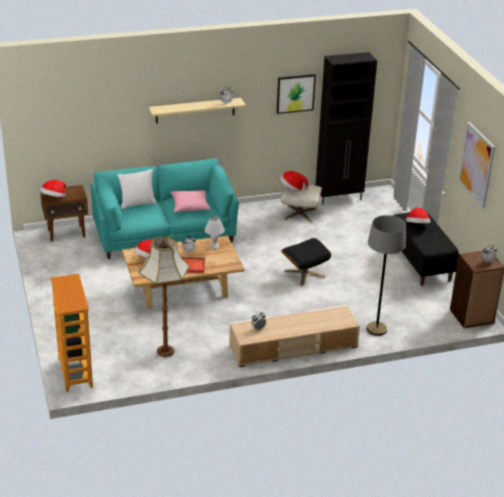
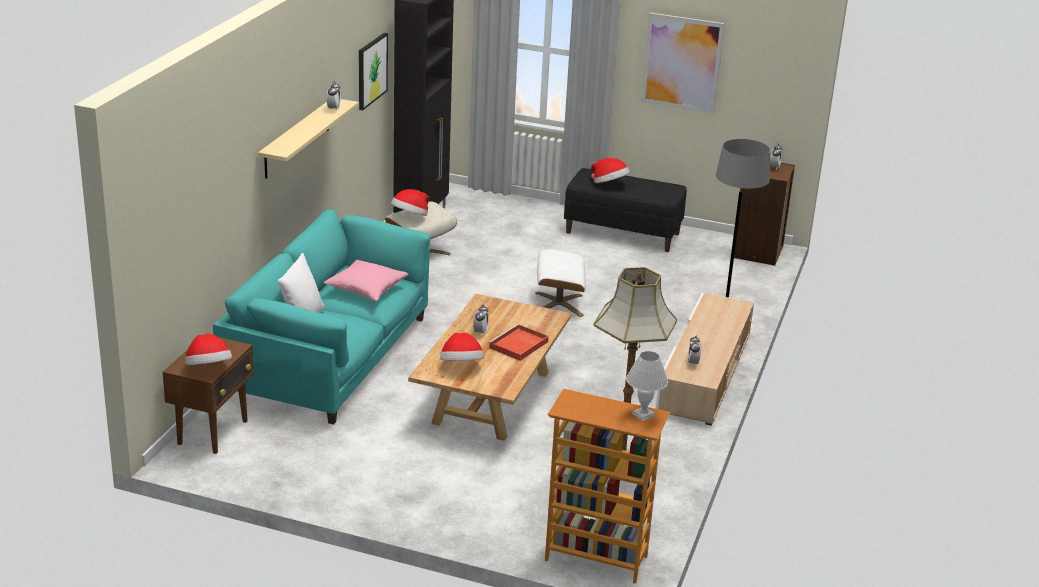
camera: 55 degrees left, 5 degrees down
white table lamp [205,216,225,249] -> white table lamp moved to [626,351,668,422]
black ottoman [281,238,331,286] -> white ottoman [535,249,586,317]

